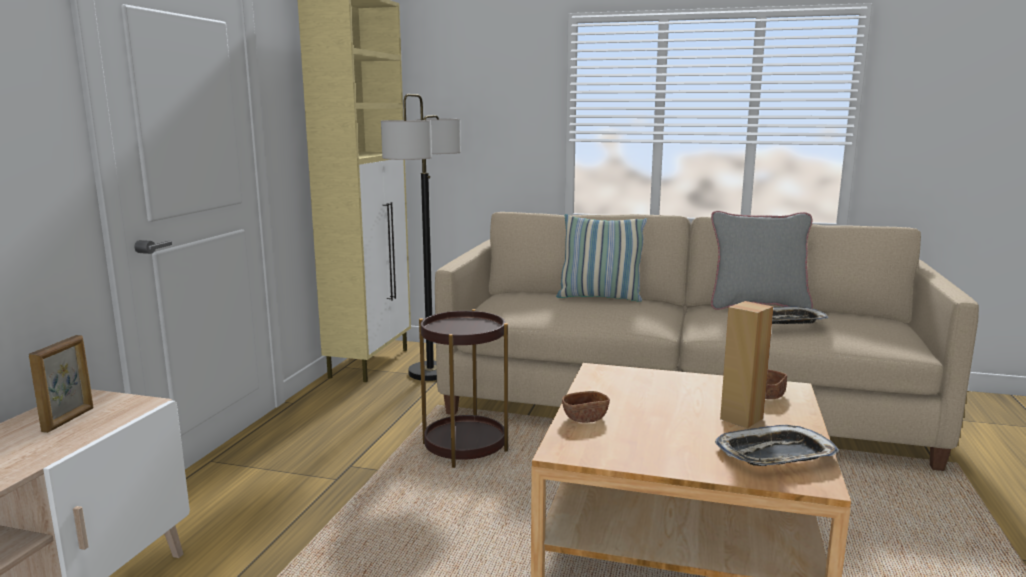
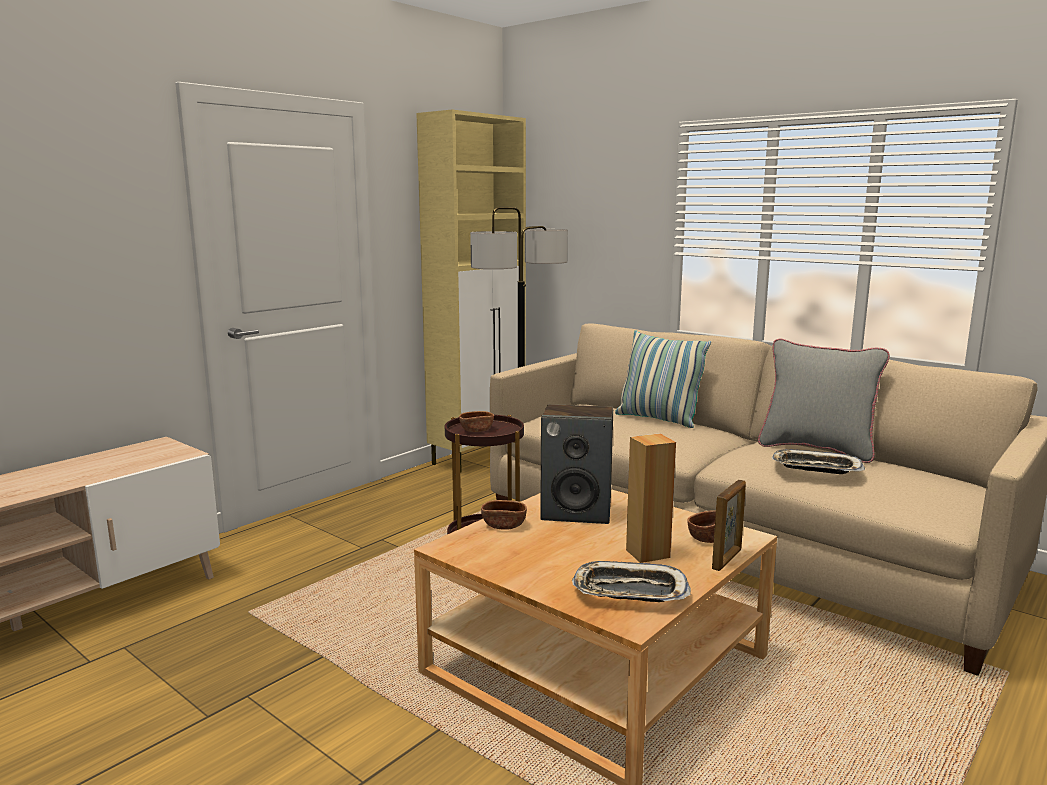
camera: 25 degrees right, 0 degrees up
picture frame [29,335,93,433] -> picture frame moved to [712,480,746,571]
none -> brown bowl [459,411,494,432]
none -> speaker [540,404,613,524]

